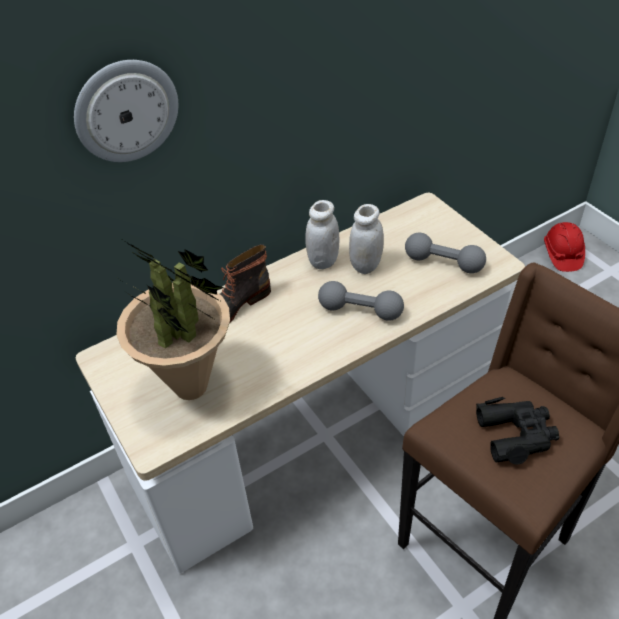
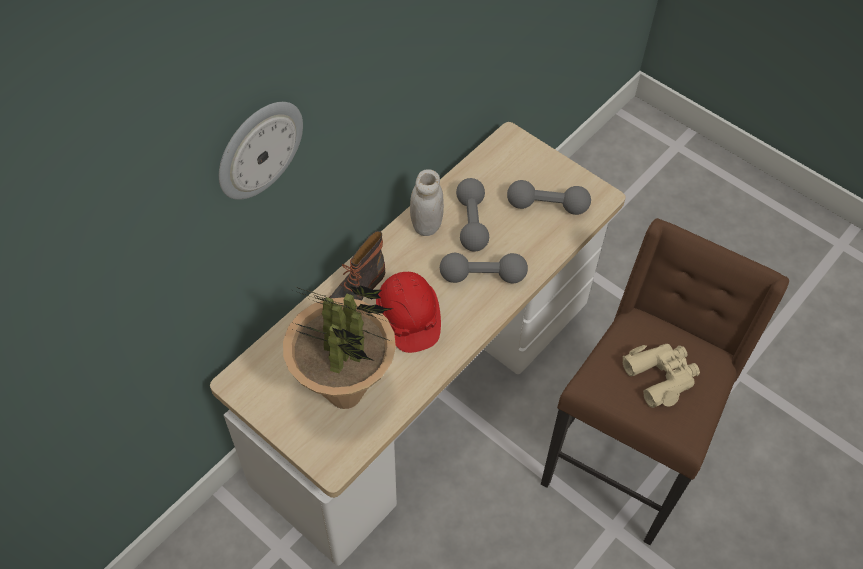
camera: 20 degrees left, 10 degrees up
white jar [349,204,384,274] -> grey dumbbell [456,178,489,252]
black binoculars [476,397,559,465] -> beige binoculars [623,344,700,408]
red hard hat [544,222,585,272] -> red hard hat moved to [376,272,441,353]

